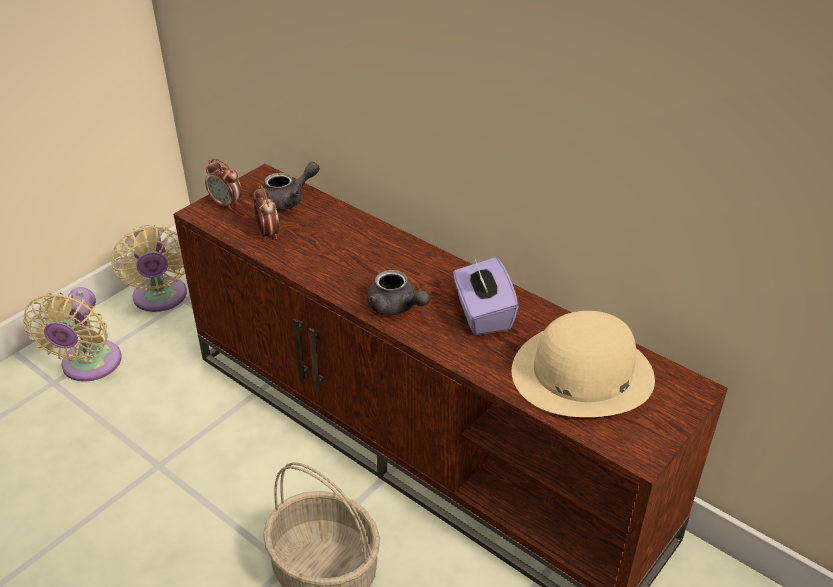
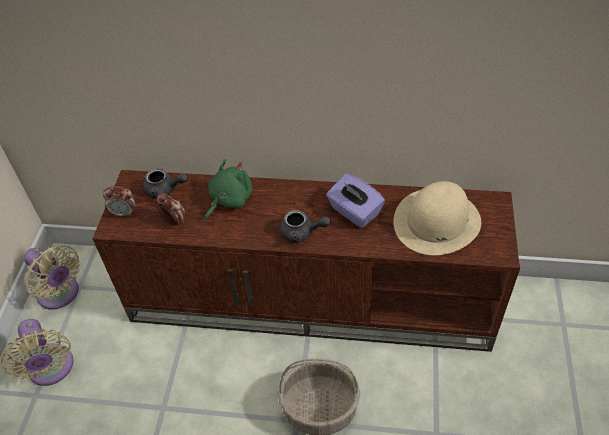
camera: 30 degrees left, 10 degrees up
grey teapot [261,162,320,211] -> grey teapot turned 75 degrees clockwise [143,168,188,199]
none -> green plush toy [205,159,252,220]

